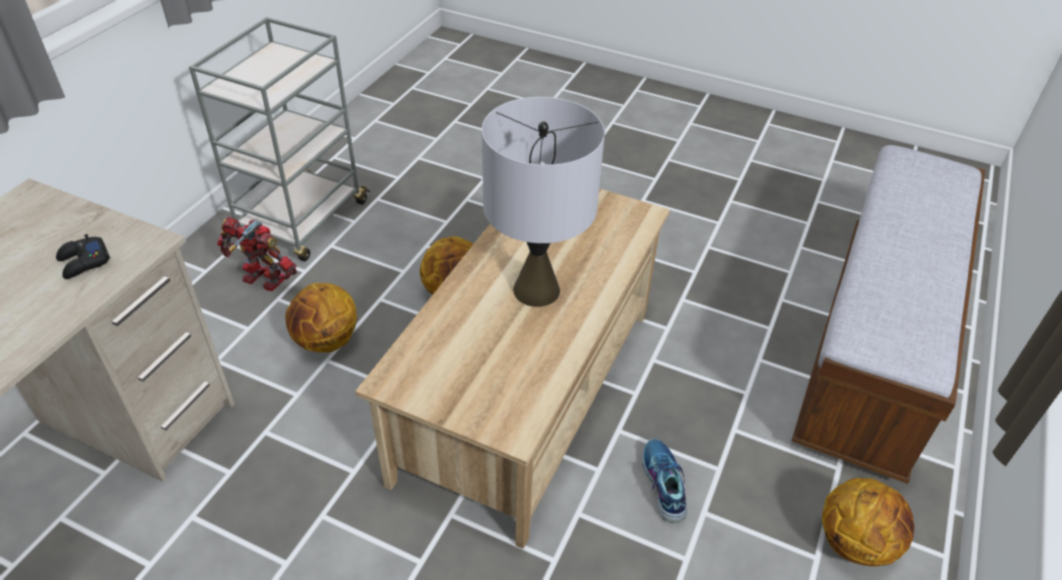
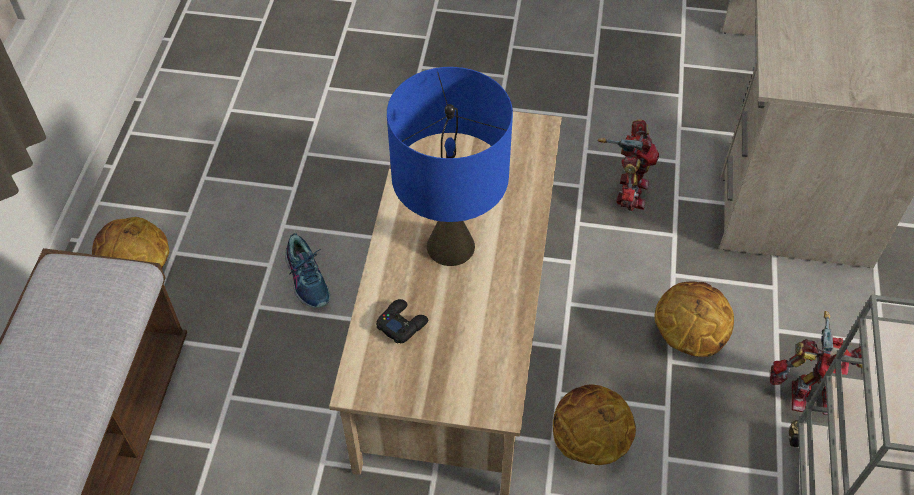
camera: 165 degrees right, 10 degrees up
black game controller [56,234,110,279] -> black game controller moved to [376,299,428,344]
grey table lamp [482,97,605,307] -> blue table lamp [387,67,513,266]
none -> toy robot [598,119,659,211]

